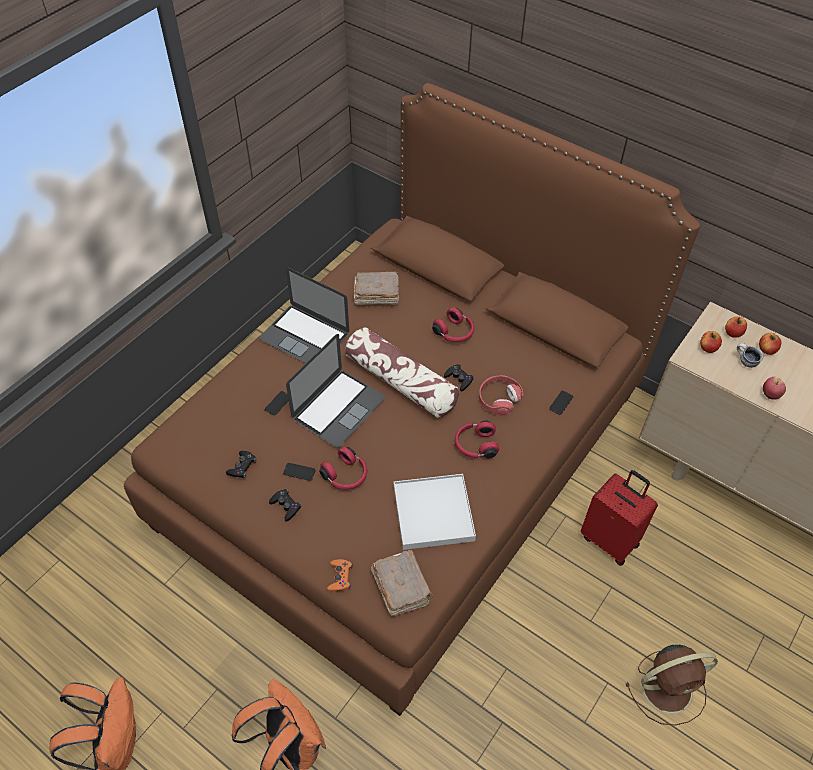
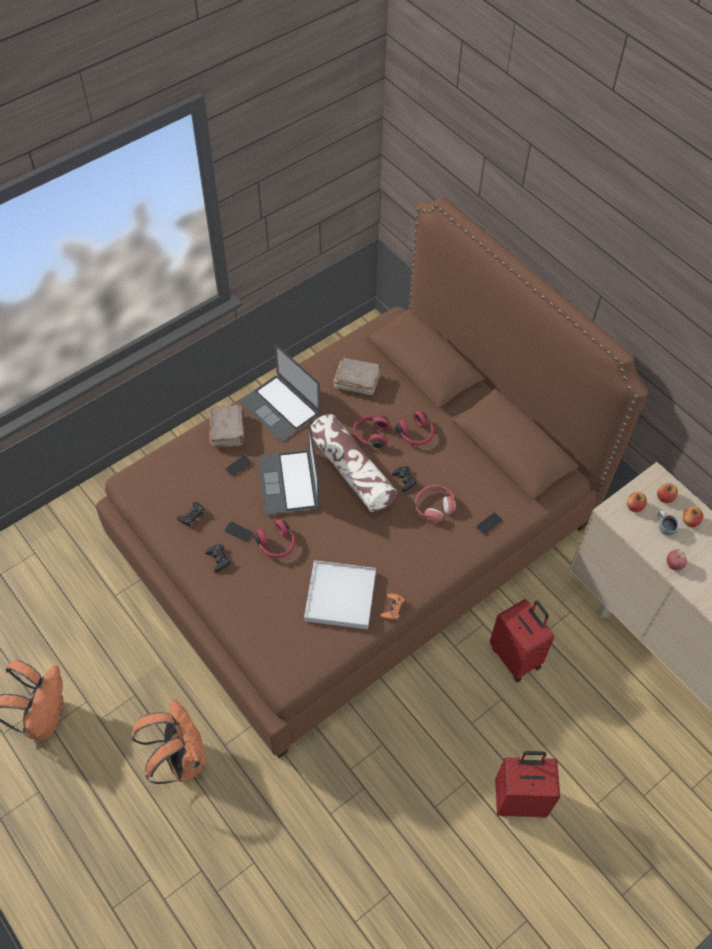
camera: 15 degrees right, 5 degrees up
laptop [286,334,385,447] -> laptop turned 120 degrees clockwise [258,421,320,515]
orange game controller [327,559,353,591] -> orange game controller moved to [380,594,405,620]
brown book [371,550,433,616] -> brown book moved to [209,404,245,448]
red headphones [455,420,499,459] -> red headphones moved to [353,416,391,448]
brown fan [625,645,718,726] -> red suitcase [495,751,560,818]

